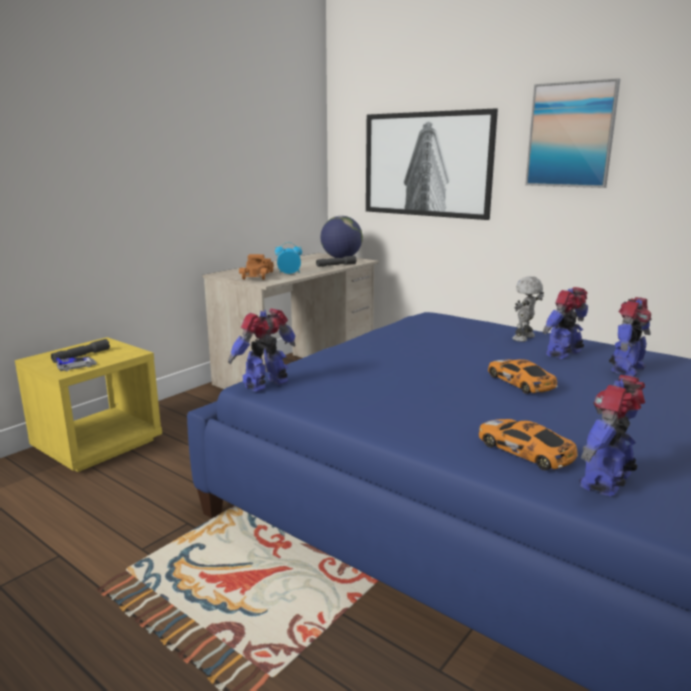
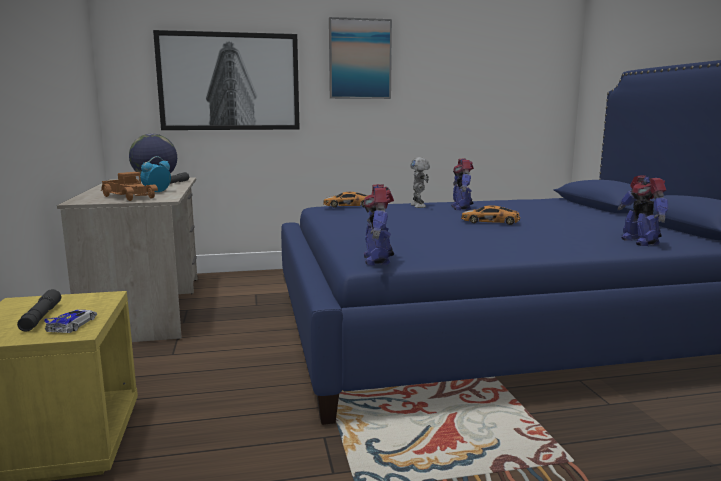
camera: 50 degrees left, 5 degrees down
toy car [479,419,578,470] -> toy car moved to [323,192,368,208]
toy robot [609,297,651,377] -> none

